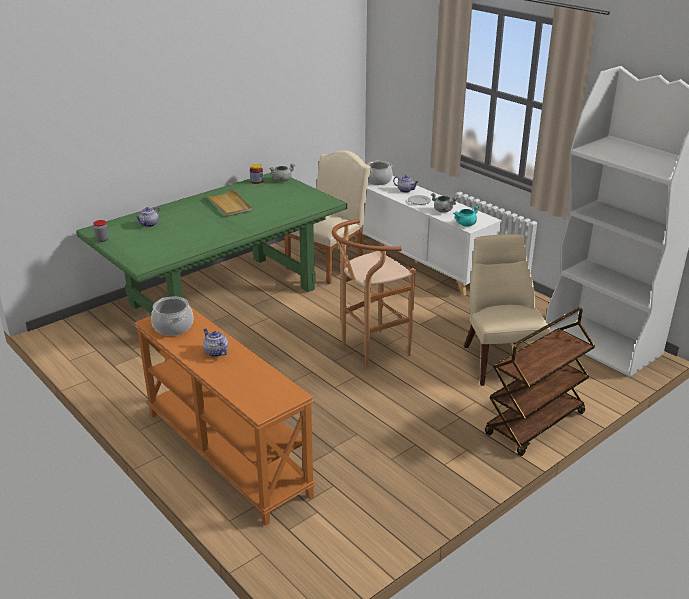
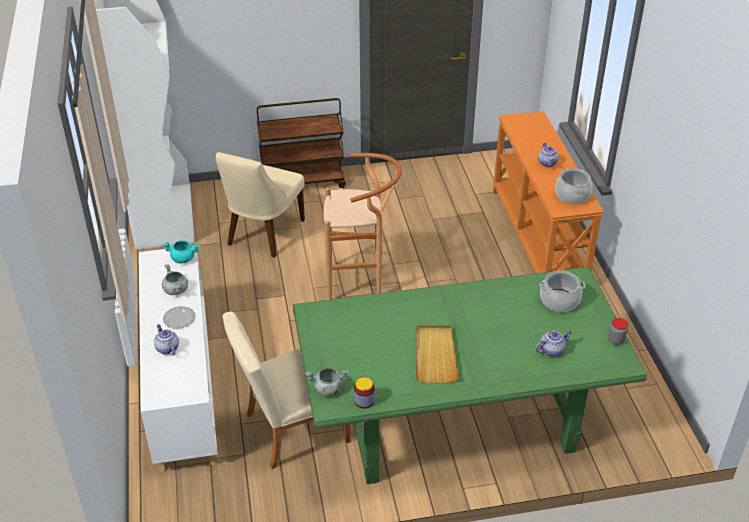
camera: 150 degrees left, 10 degrees up
cooking pot [367,161,392,185] -> cooking pot moved to [539,270,586,312]

